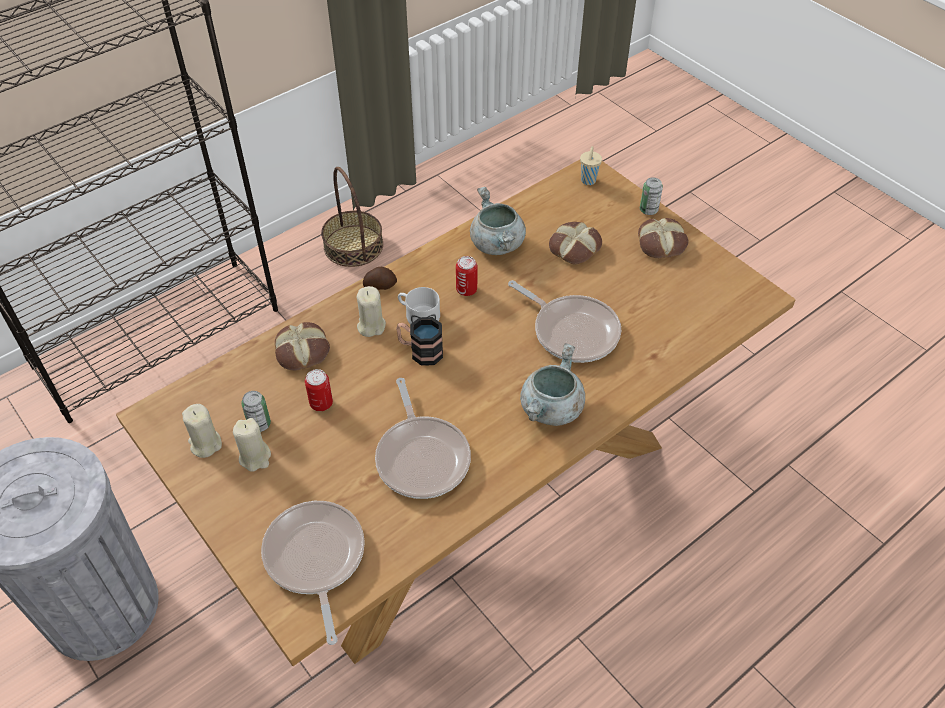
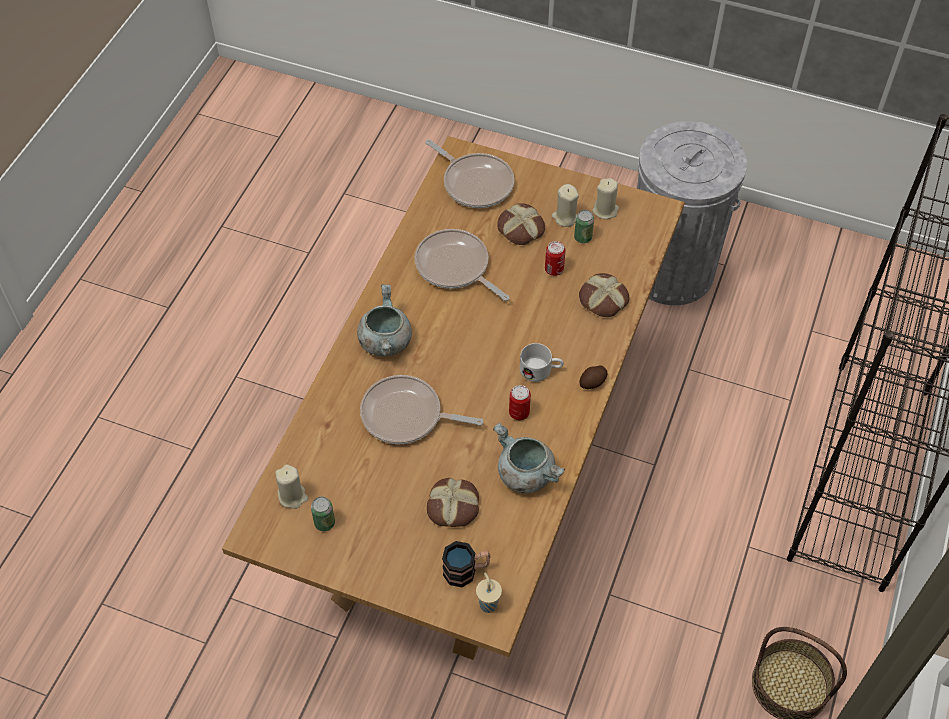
camera: 150 degrees right, 5 degrees up
beige candle [357,286,386,337] -> beige candle moved to [275,465,308,509]
mug [396,317,443,366] -> mug moved to [442,541,491,587]
bread [638,218,688,258] -> bread moved to [497,203,545,245]
can [640,177,663,215] -> can moved to [311,497,335,531]

